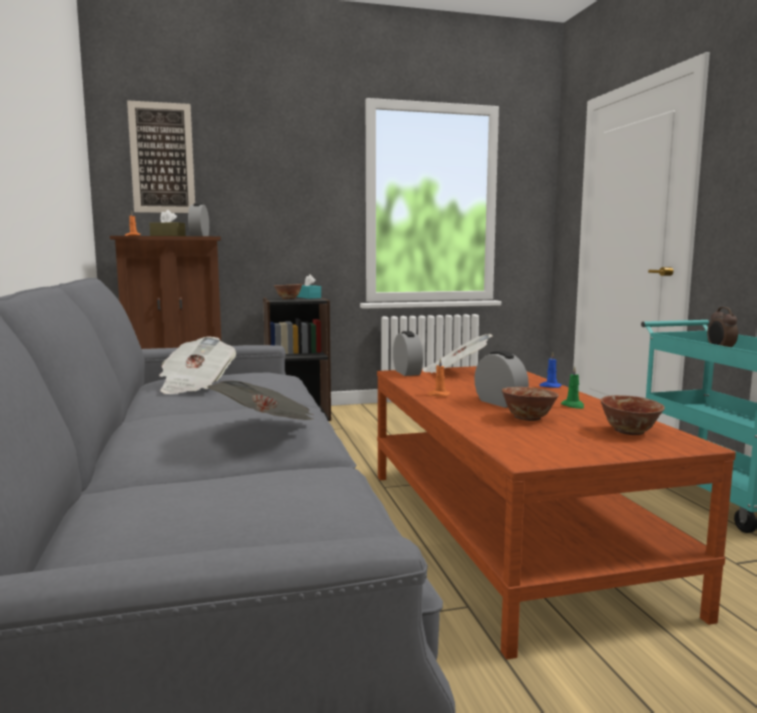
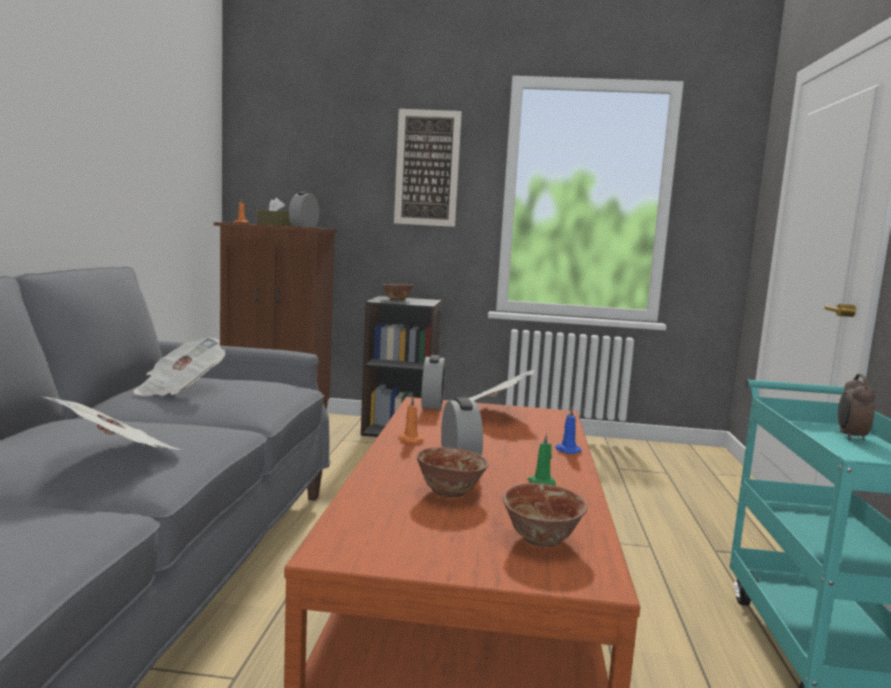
camera: 20 degrees right, 0 degrees up
picture [127,100,195,213] -> picture moved to [394,109,462,227]
turquoise tissue box [297,274,321,299] -> none

